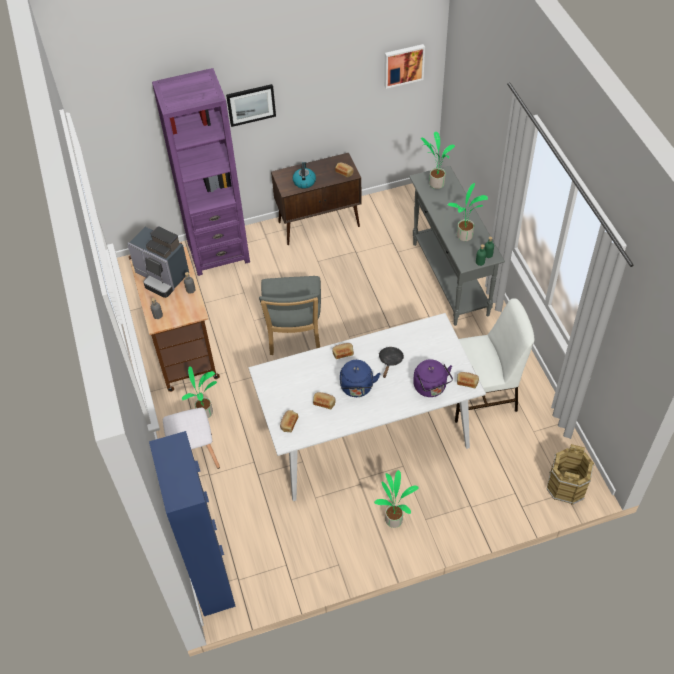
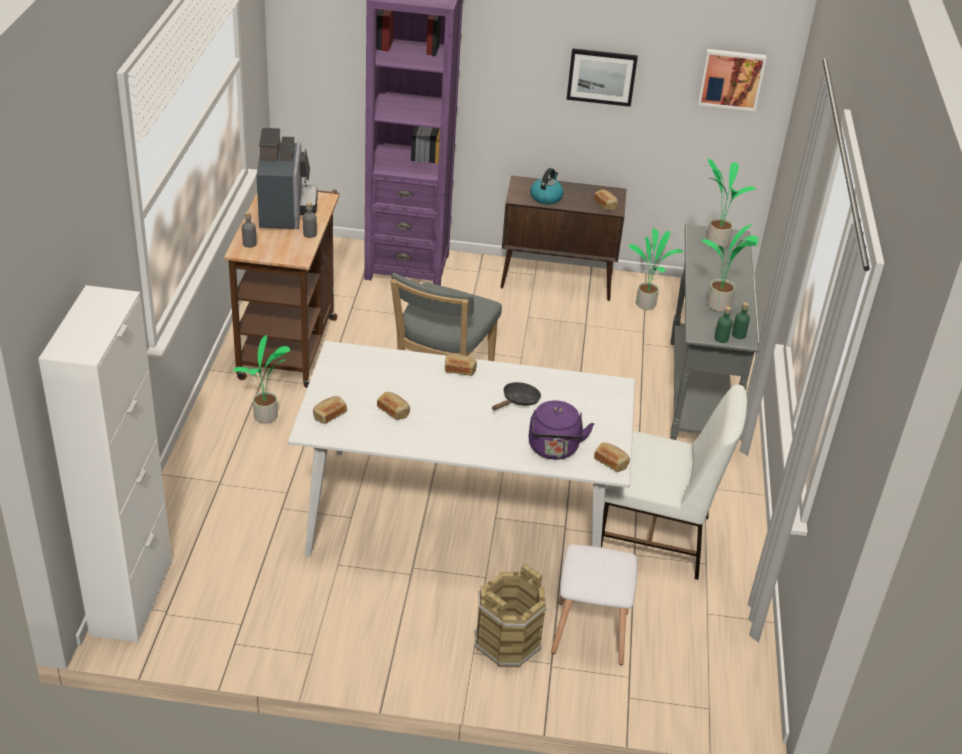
camera: 20 degrees right, 15 degrees down
coffee machine [127,226,189,298] -> coffee machine turned 150 degrees counterclockwise [256,128,318,229]
blue cabinet [149,431,236,616] -> white cabinet [38,285,172,642]
white stool [163,408,220,469] -> white stool moved to [551,544,637,665]
picture [226,84,276,127] -> picture moved to [567,48,638,107]
blue kettle [340,360,380,397] -> none
potted plant [374,470,419,528] -> potted plant moved to [629,228,684,310]
brown bucket [547,444,594,505] -> brown bucket moved to [474,563,547,668]

